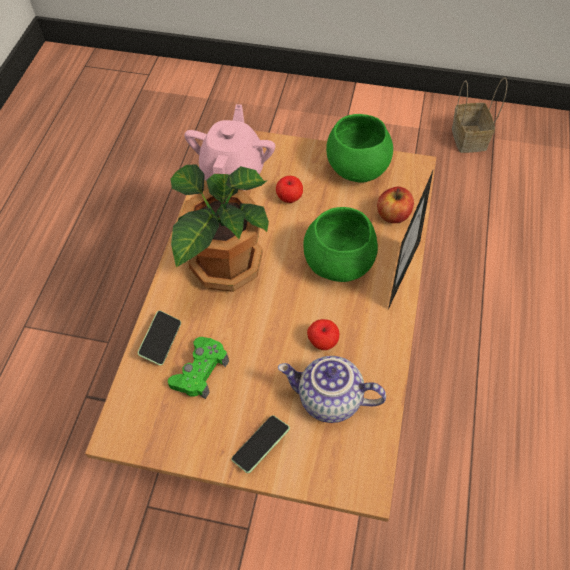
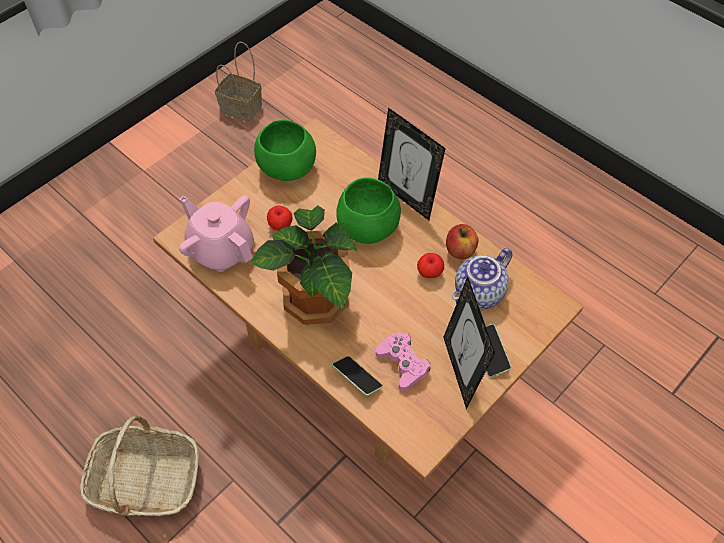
camera: 60 degrees left, 0 degrees up
green game controller [168,337,229,399] -> pink game controller [376,333,430,391]
apple [377,187,414,223] -> apple moved to [446,224,478,259]
none -> basket [80,416,199,516]
none -> picture frame [443,276,495,409]

